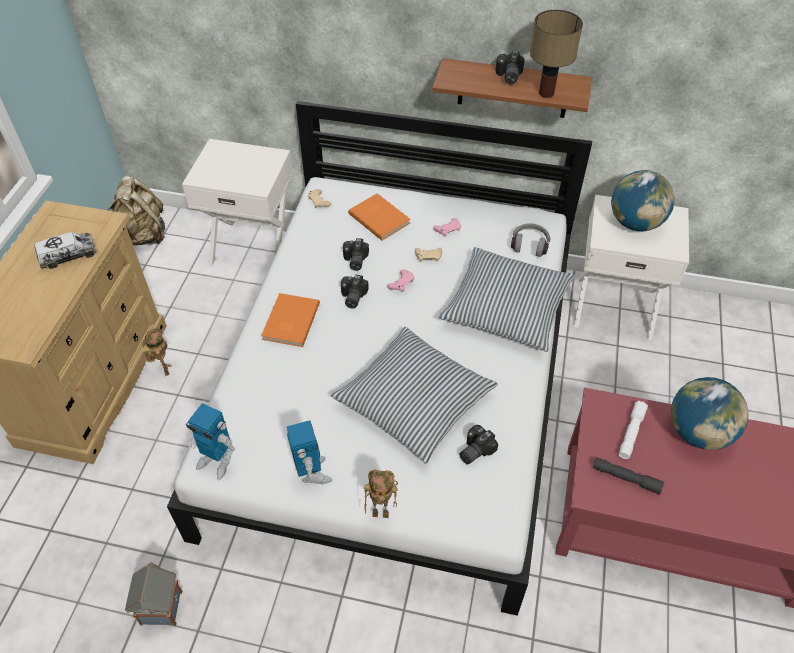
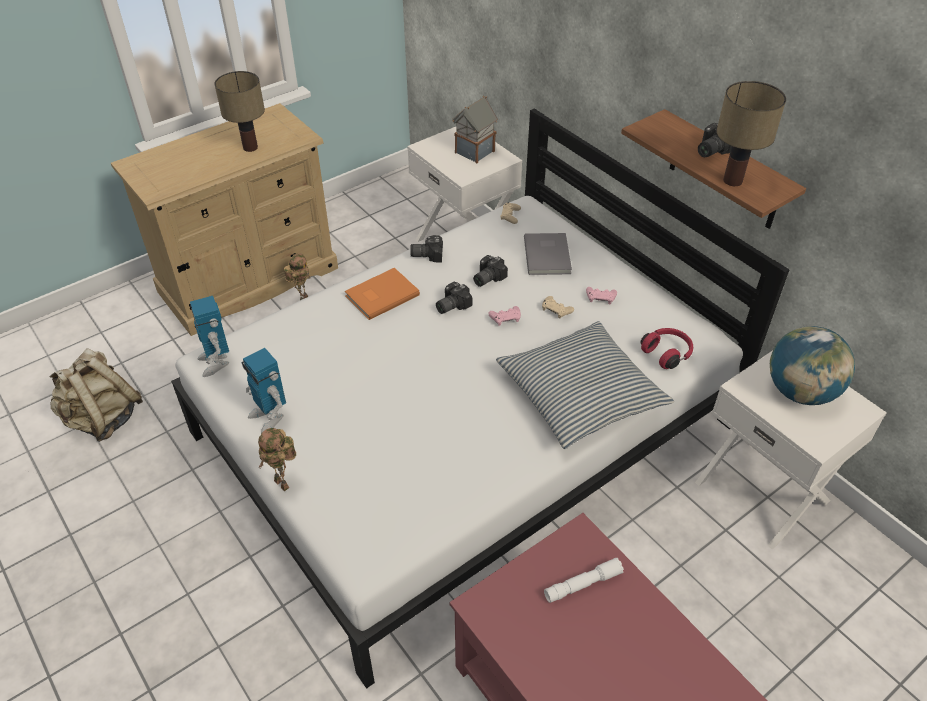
camera: 40 degrees right, 5 degrees down
toy truck [34,232,96,269] -> table lamp [214,71,265,152]
beige backpack [107,176,165,245] -> beige backpack moved to [50,349,143,442]
toy house [125,562,182,626] -> toy house moved to [452,96,498,163]
toy robot [287,420,332,484] -> toy robot turned 120 degrees clockwise [242,348,286,433]
pillow [331,327,498,464] -> none
orange book [348,193,411,241] -> grey book [524,233,572,275]
camera [459,425,498,464] -> camera moved to [410,235,443,262]
grey headphones [511,223,550,257] -> red headphones [640,328,693,369]
grey flashlight [593,458,664,495] -> none
globe [671,377,749,450] -> none

